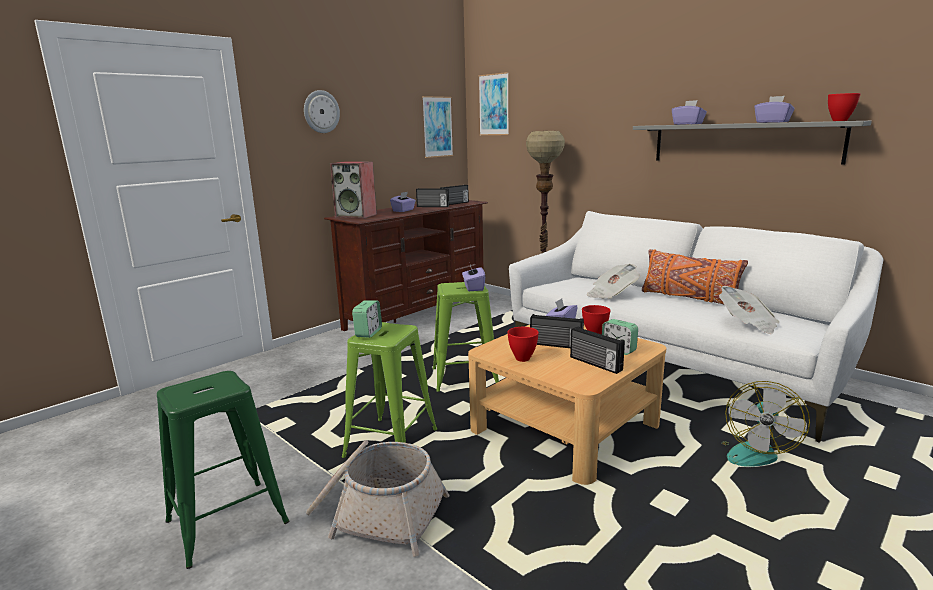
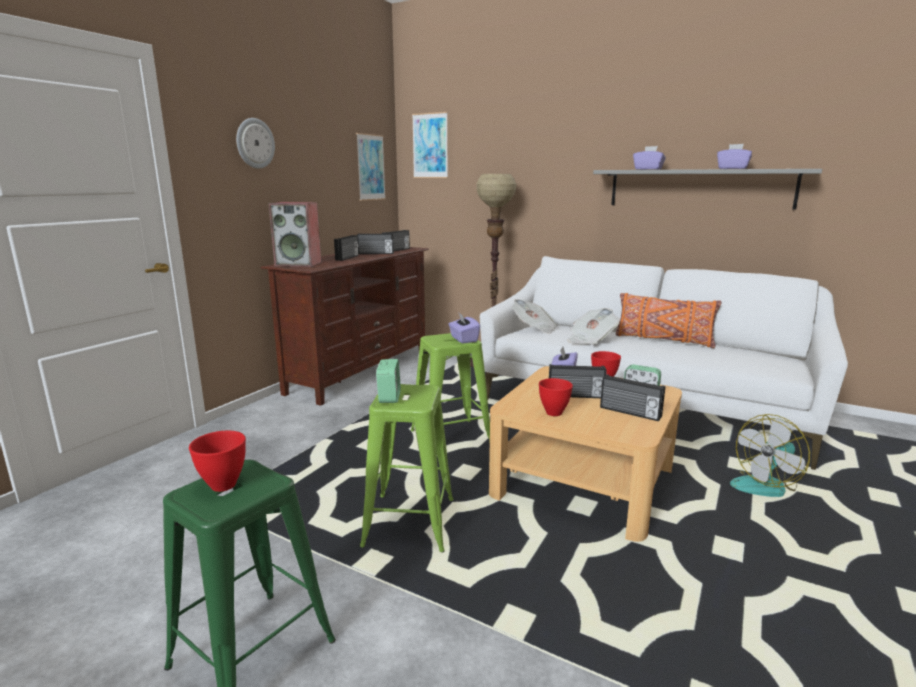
camera: 15 degrees left, 0 degrees up
basket [306,440,450,557] -> none
purple tissue box [390,192,416,212] -> radio [334,235,359,261]
newspaper [719,286,779,334] -> newspaper moved to [512,299,557,334]
fan [721,381,810,467] -> fan turned 45 degrees clockwise [730,414,810,497]
red bowl [828,93,861,121] -> red bowl moved to [189,431,246,492]

